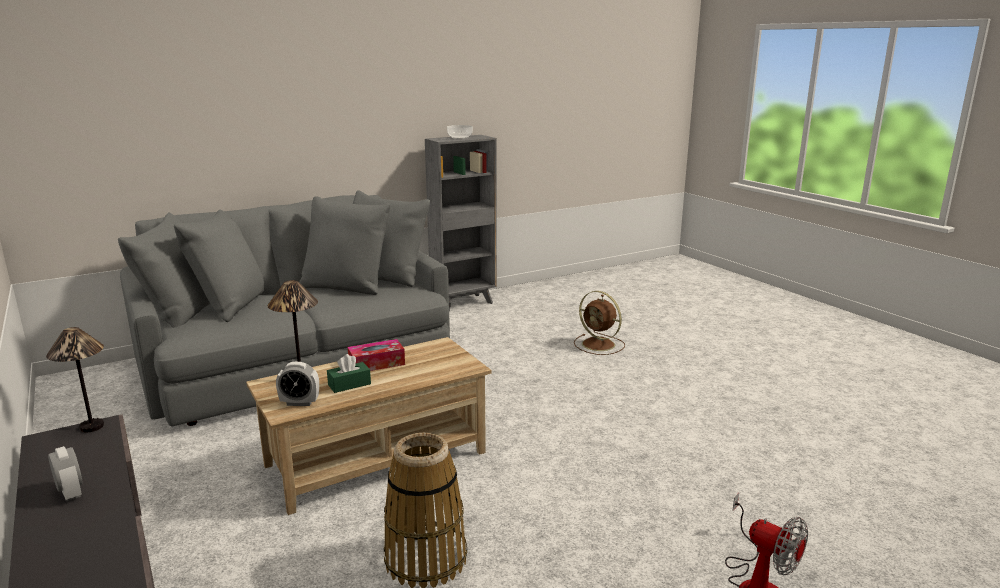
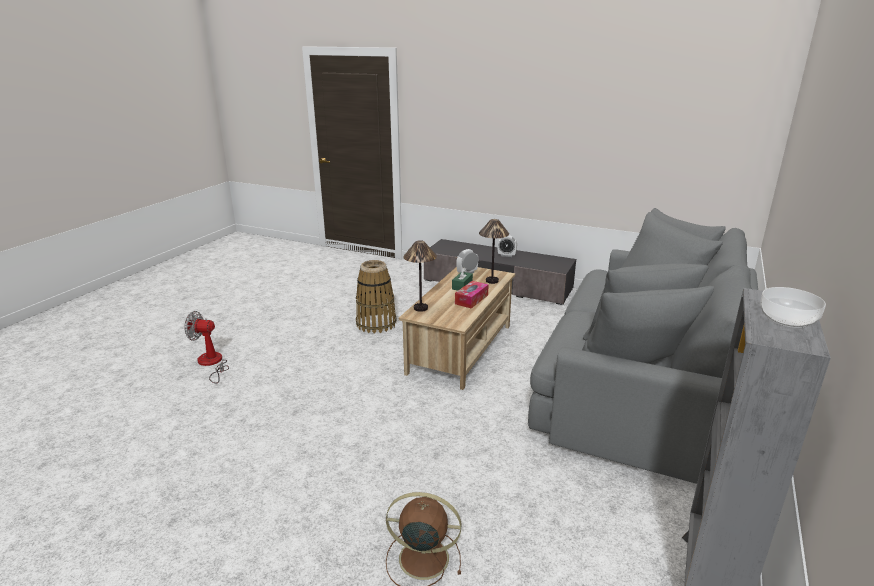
camera: 145 degrees right, 5 degrees up
table lamp [46,327,104,432] -> table lamp moved to [403,240,437,312]

